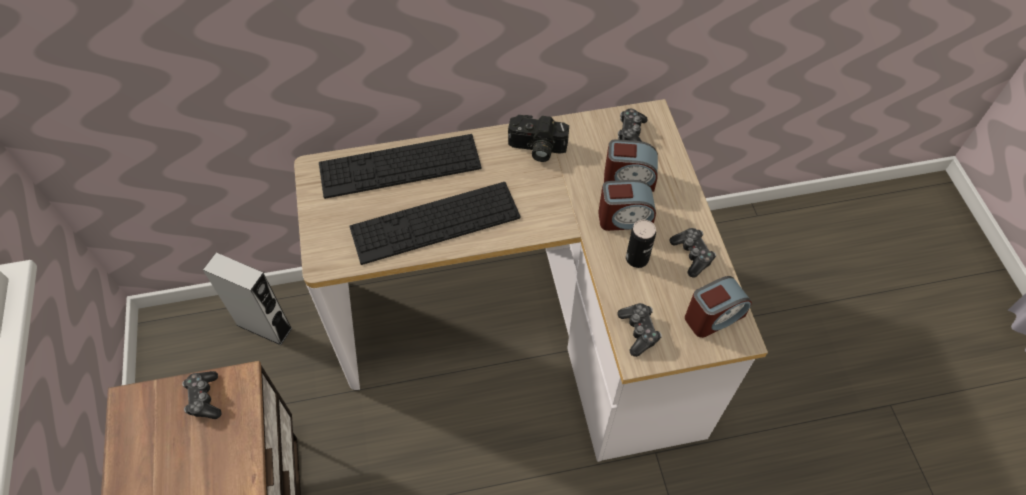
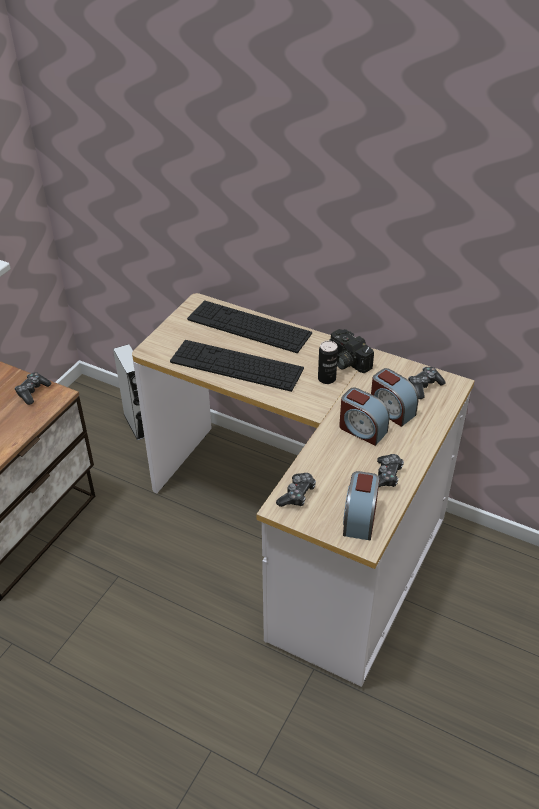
camera: 40 degrees right, 15 degrees down
can [626,219,656,268] -> can moved to [318,341,338,384]
alarm clock [685,276,752,338] -> alarm clock turned 90 degrees clockwise [343,471,379,540]

